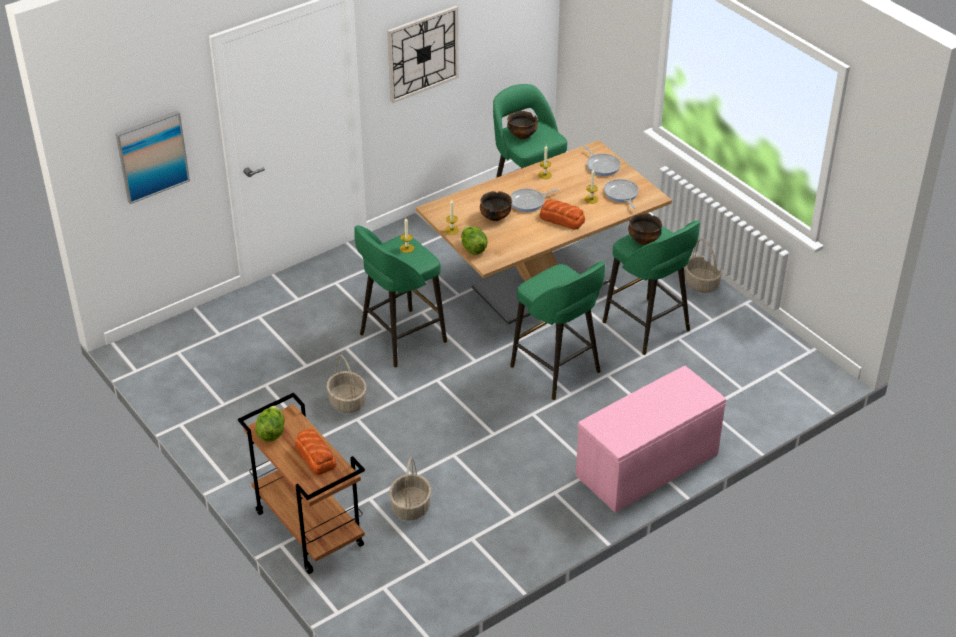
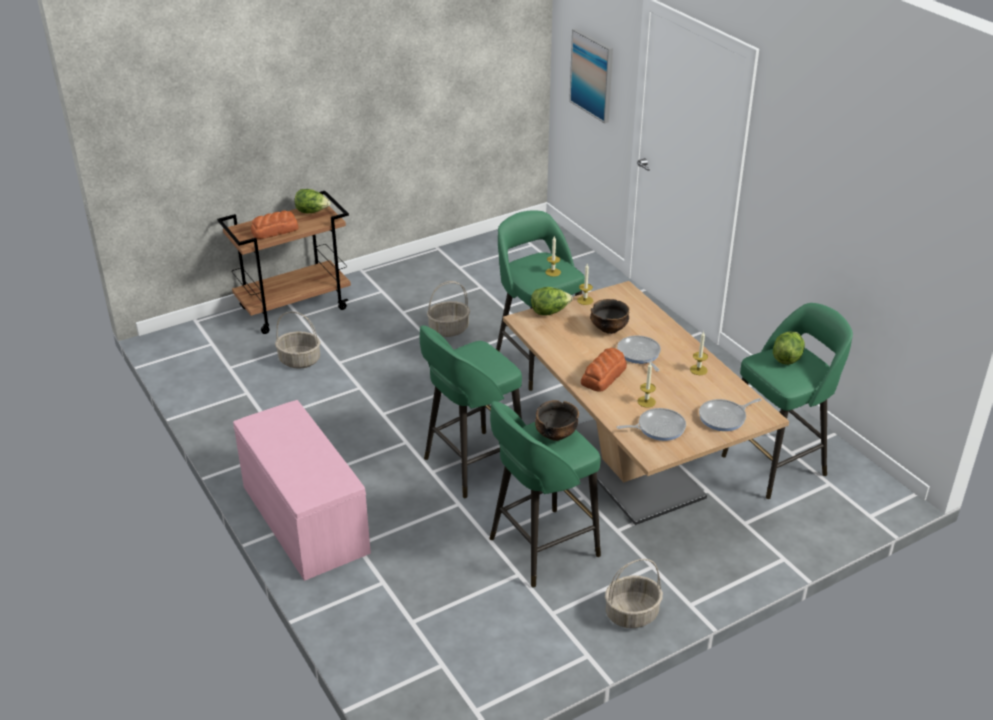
camera: 95 degrees right, 5 degrees down
wall clock [387,6,459,103] -> none
bowl [507,111,538,139] -> lettuce [773,331,805,365]

